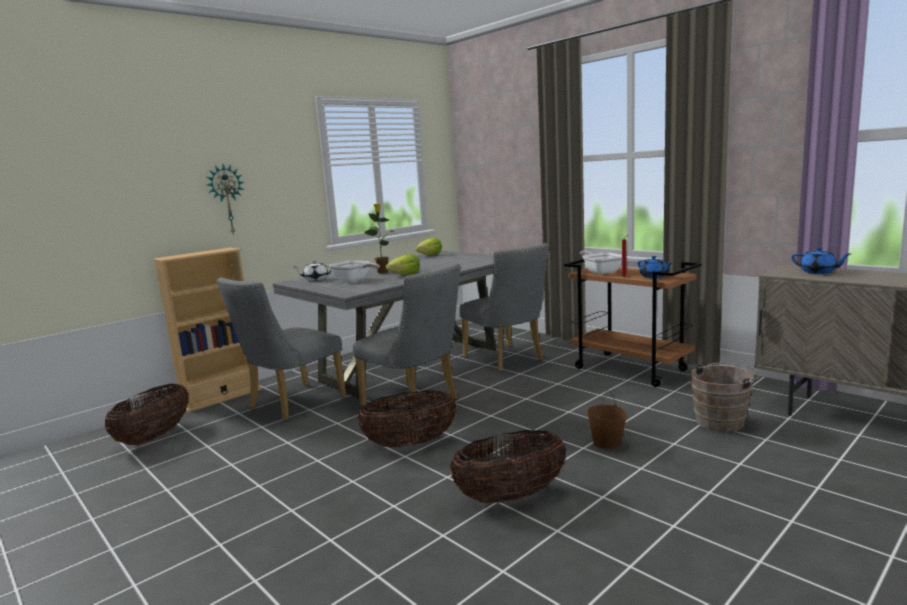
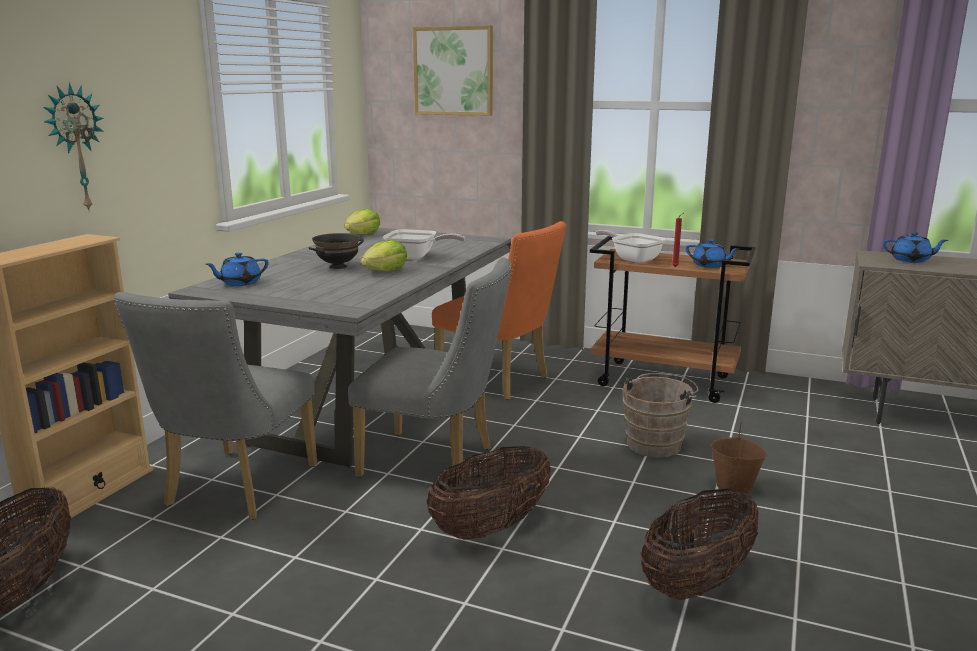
camera: 25 degrees left, 5 degrees up
white teapot [294,260,332,281] -> blue teapot [205,253,269,286]
frying pan [329,260,380,282] -> frying pan moved to [383,229,465,260]
potted plant [364,204,393,273] -> black bowl [309,233,364,269]
grey chair [459,243,549,372] -> orange chair [432,221,566,400]
brown bucket [690,363,759,432] -> brown bucket moved to [623,373,698,458]
none -> picture [413,25,493,116]

